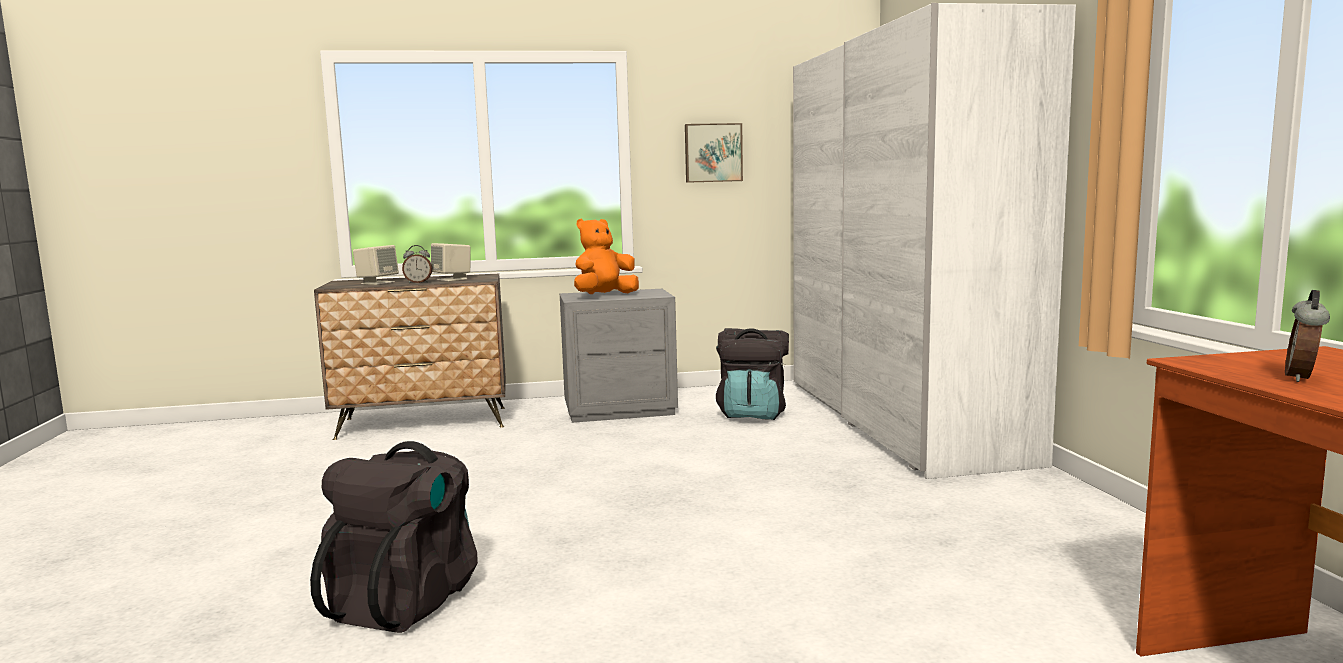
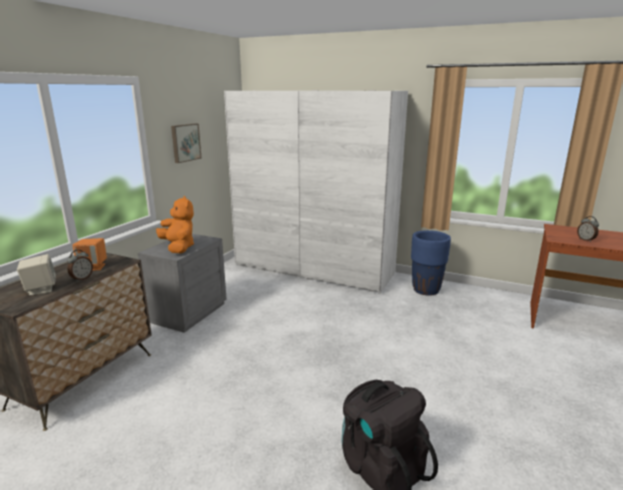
camera: 55 degrees left, 10 degrees up
beige speaker [431,243,471,281] -> orange speaker [73,238,107,271]
orange plush toy [574,219,639,294] -> orange plush toy turned 150 degrees clockwise [156,196,194,253]
black backpack [716,328,789,420] -> none
none -> blue planter [411,230,451,296]

